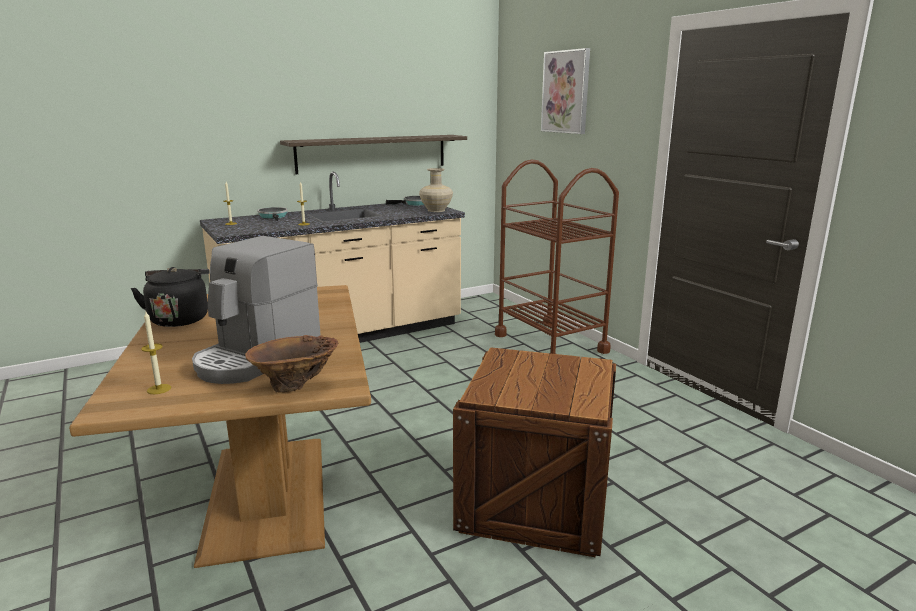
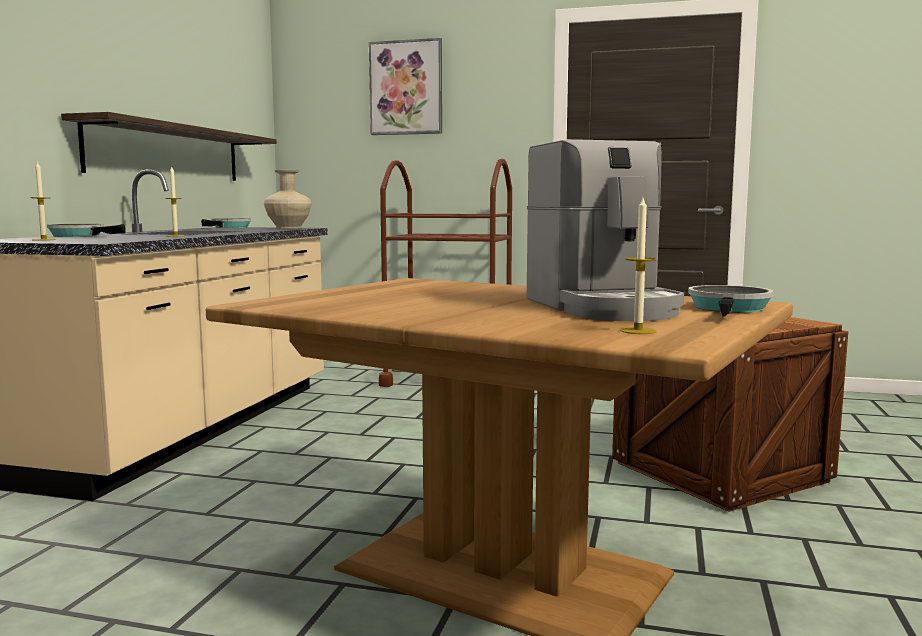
camera: 45 degrees left, 10 degrees down
black kettle [131,267,209,327] -> none
brown vase [245,335,338,393] -> frying pan [688,285,774,317]

